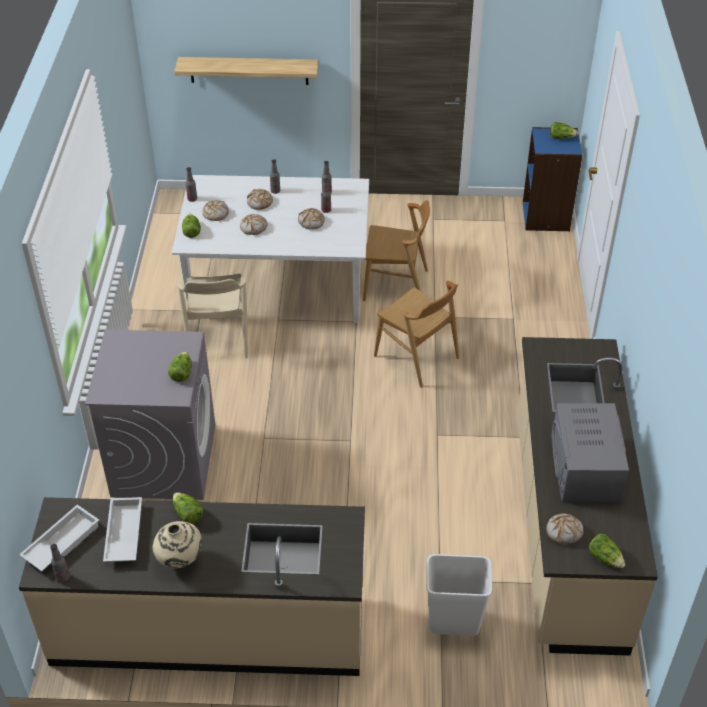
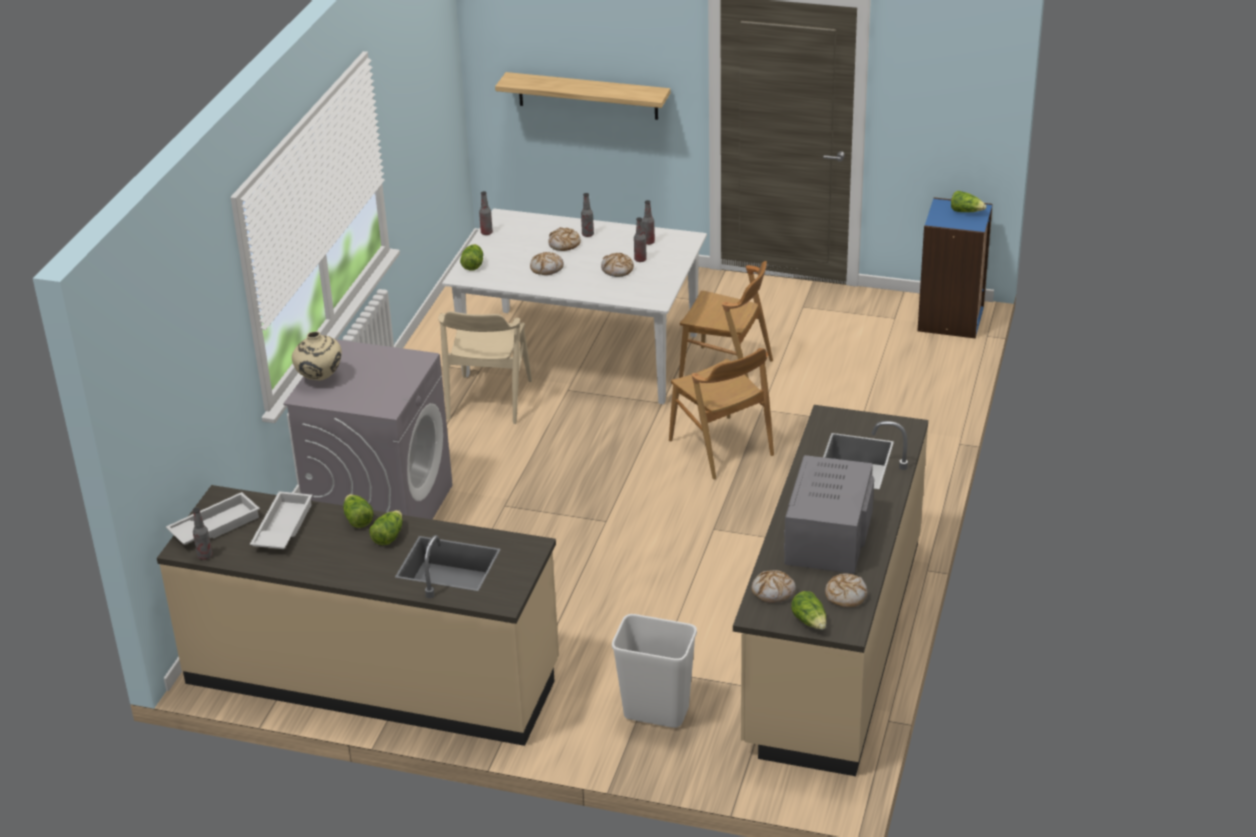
camera: 15 degrees right, 10 degrees down
beige vase [152,521,202,568] -> beige vase moved to [292,331,342,380]
lettuce [168,351,192,382] -> lettuce moved to [369,510,403,545]
bread [202,200,229,221] -> bread moved to [825,573,867,607]

